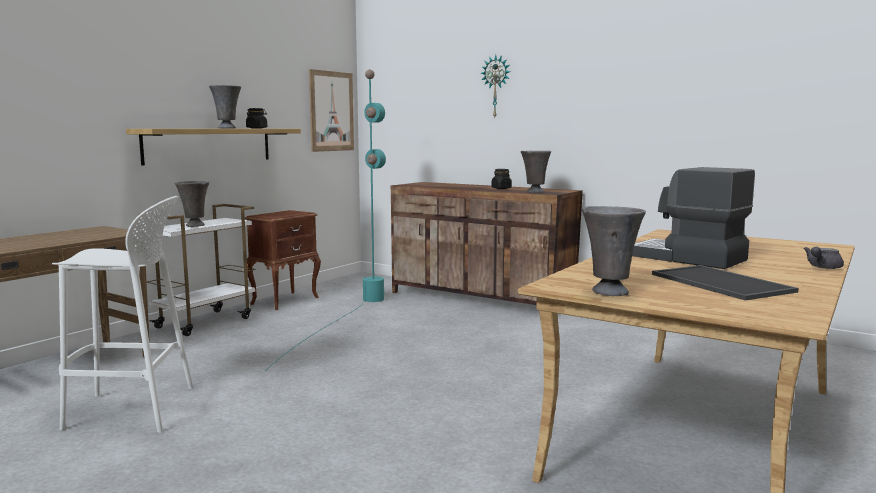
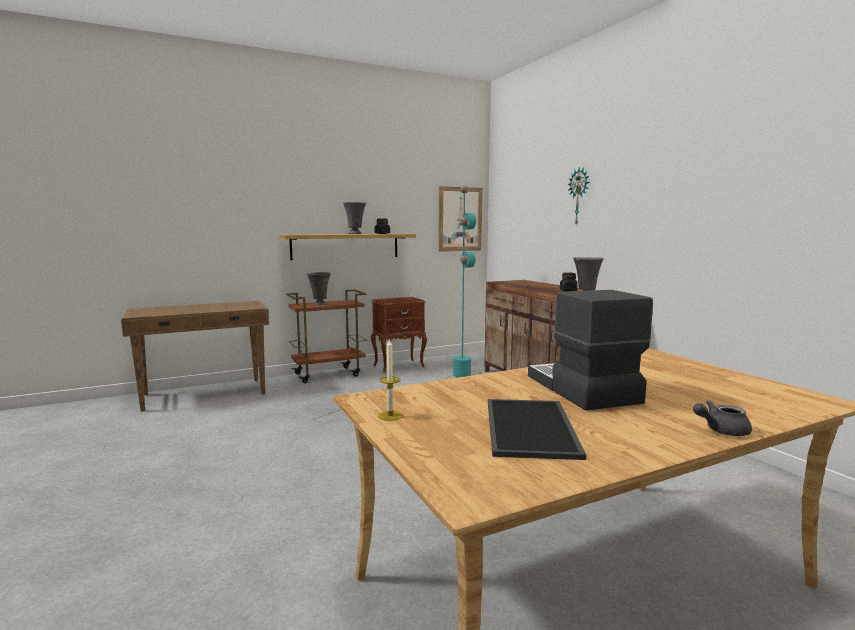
camera: 30 degrees right, 0 degrees up
white stool [52,196,193,432] -> none
white cart [139,204,256,336] -> brown cart [286,289,367,383]
grey vase [582,206,646,296] -> candle [378,338,403,421]

